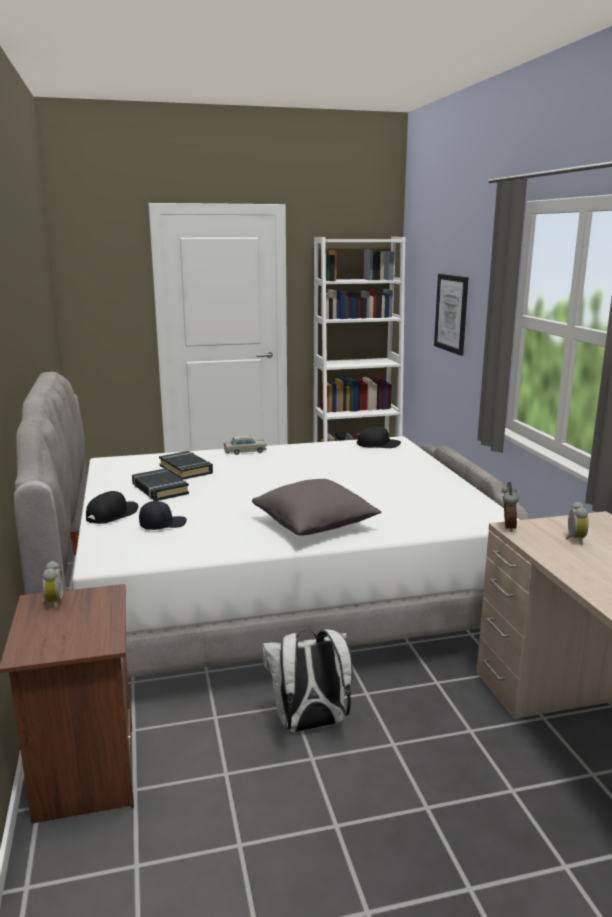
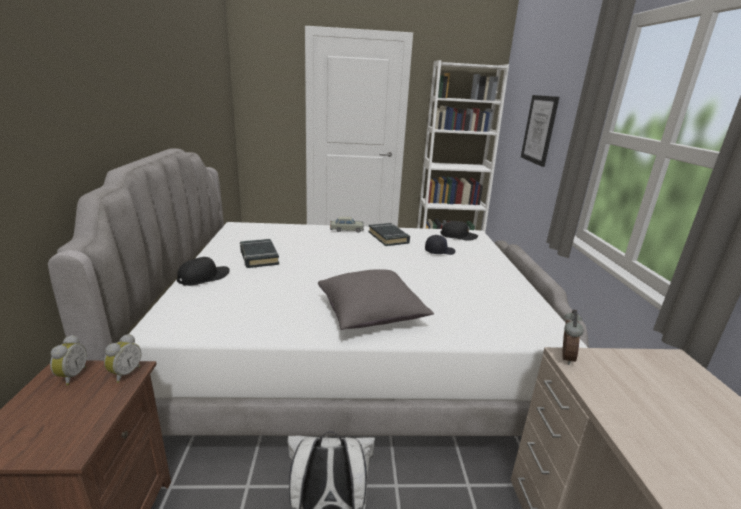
camera: 10 degrees right, 5 degrees up
black cap [139,501,187,530] -> black cap moved to [425,235,455,255]
black book [159,451,213,480] -> black book moved to [368,223,410,246]
alarm clock [565,502,589,545] -> alarm clock moved to [104,334,141,383]

